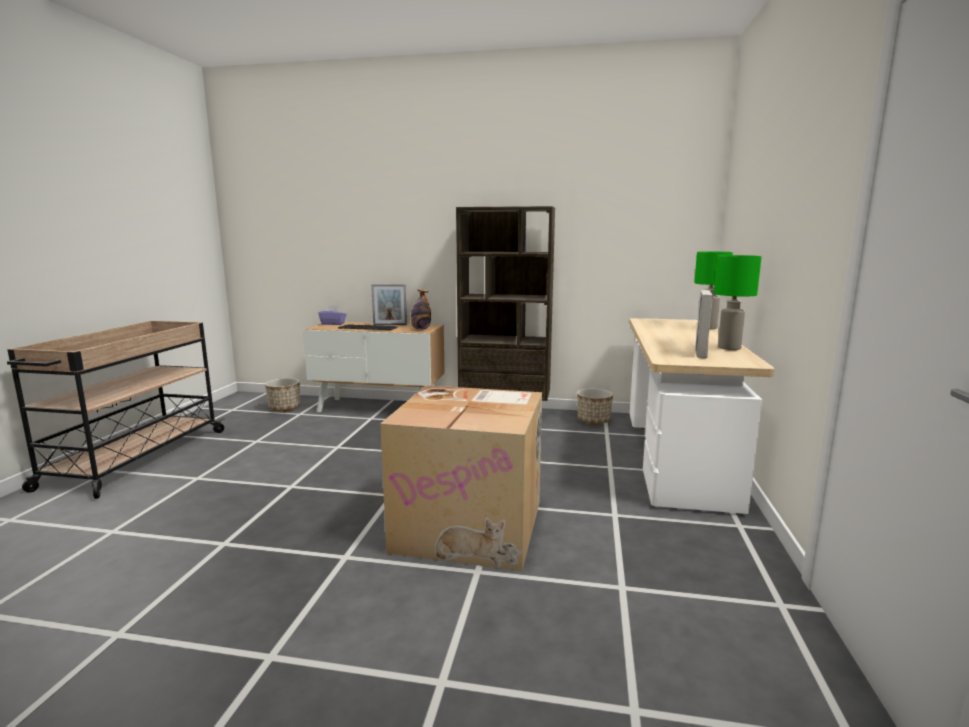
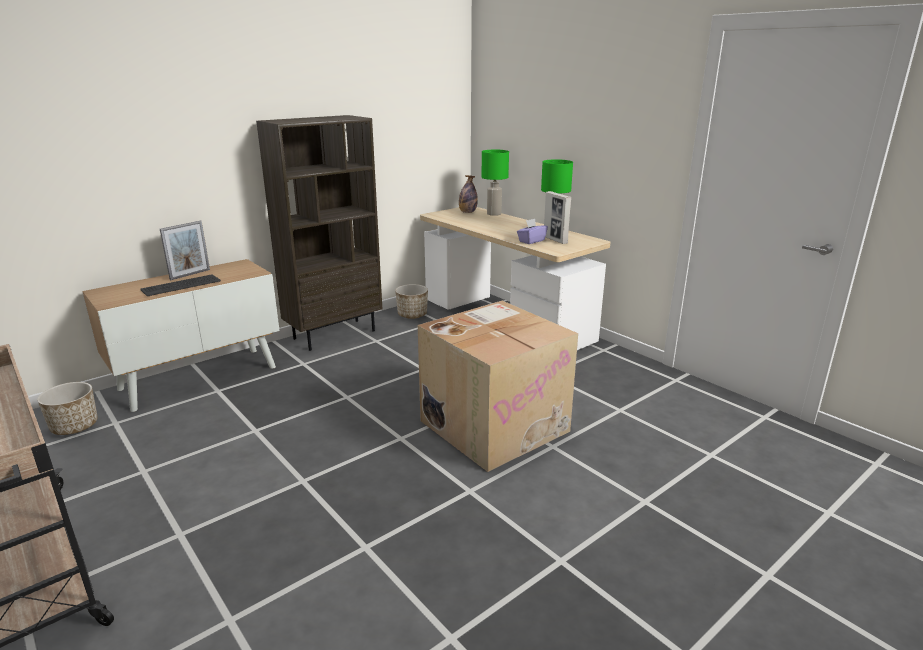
camera: 50 degrees left, 10 degrees up
purple tissue box [318,305,347,325] -> purple tissue box moved to [517,219,548,244]
bottle [411,289,431,330] -> bottle moved to [459,175,478,213]

